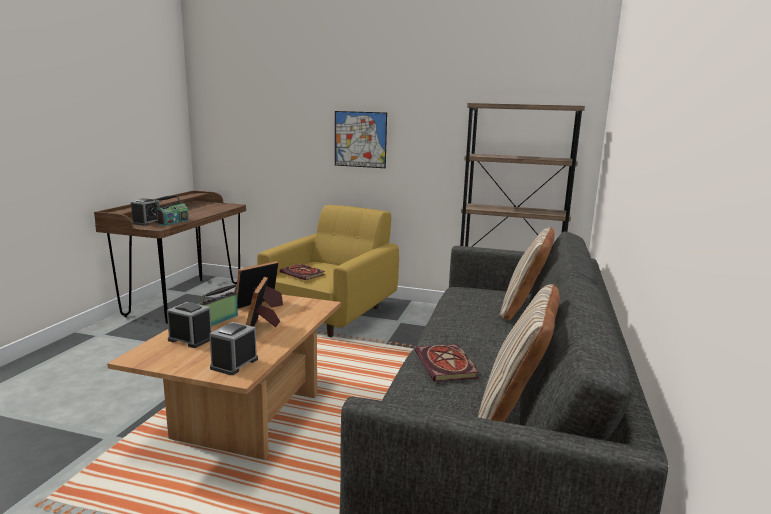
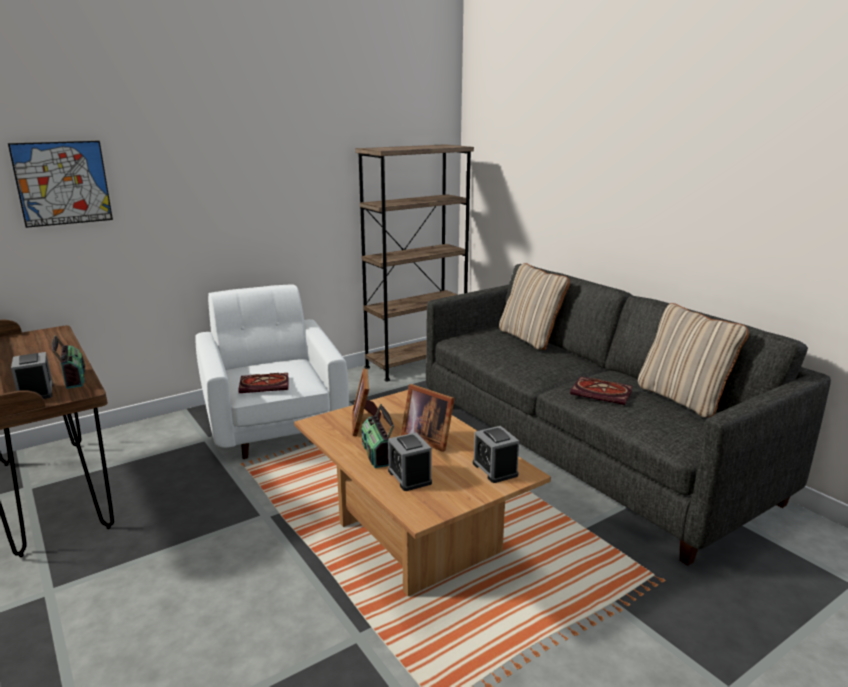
camera: 50 degrees left, 5 degrees up
alarm clock [167,302,211,348] -> alarm clock turned 90 degrees counterclockwise [388,432,432,491]
yellow armchair [257,205,399,337] -> white armchair [195,284,349,459]
picture [335,111,387,168] -> picture moved to [8,141,113,228]

